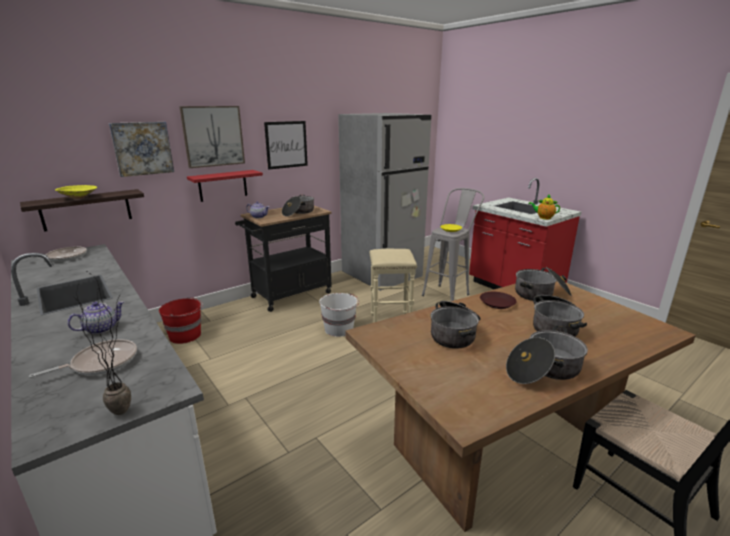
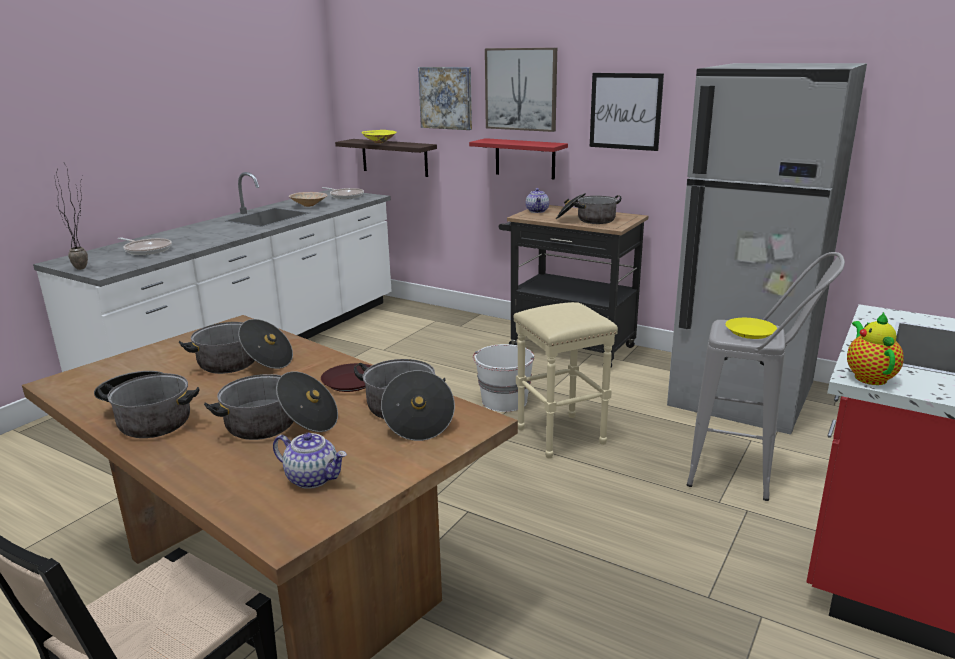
camera: 70 degrees right, 0 degrees up
teapot [68,301,124,334] -> teapot moved to [273,433,347,489]
red bucket [159,297,203,344] -> none
none -> beige bowl [289,192,328,207]

